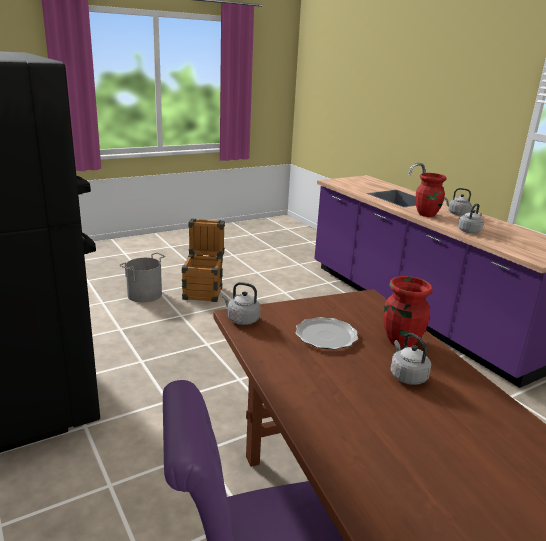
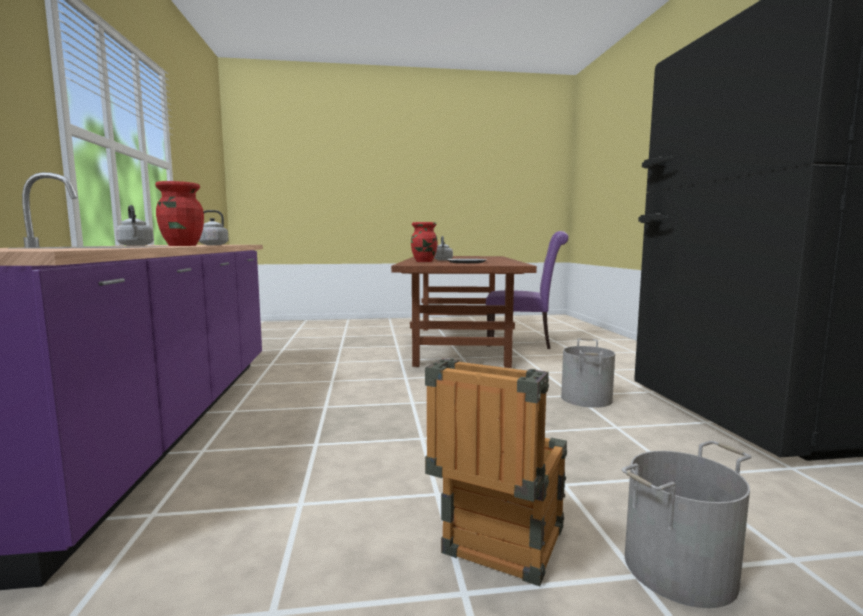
camera: 155 degrees left, 15 degrees down
grey kettle [222,282,260,325] -> none
none -> grey bucket [561,338,615,408]

